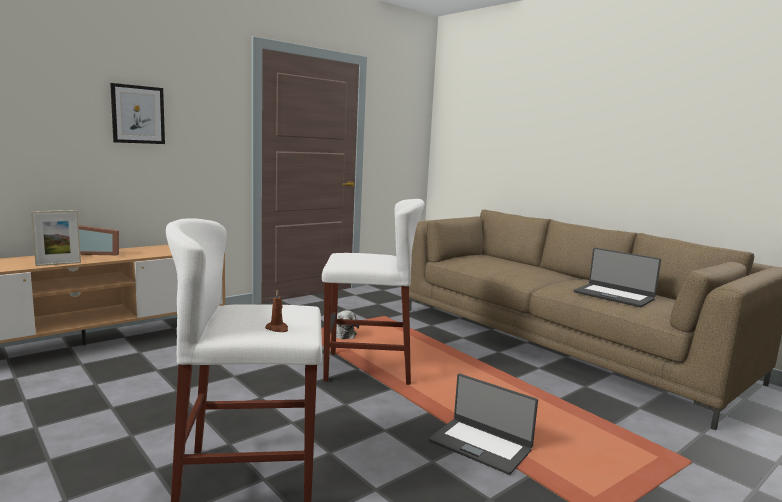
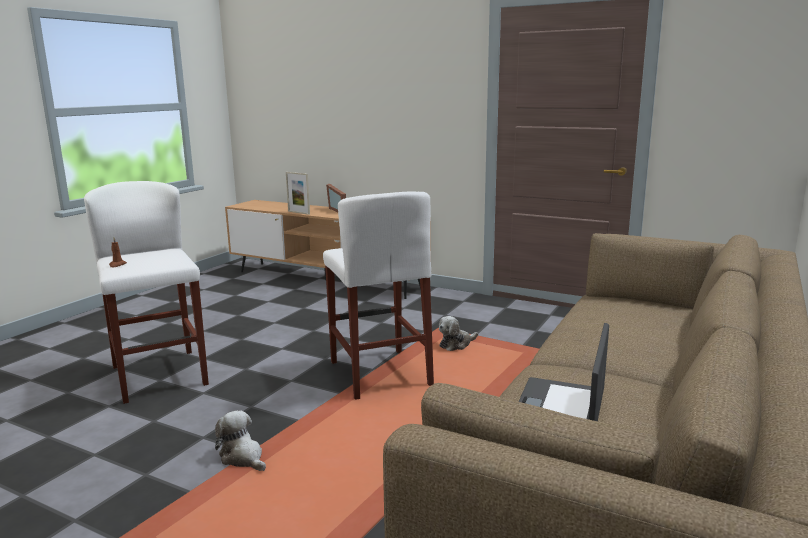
camera: 70 degrees right, 5 degrees up
picture [110,83,165,144] -> none
laptop [429,374,538,475] -> plush toy [215,410,266,471]

